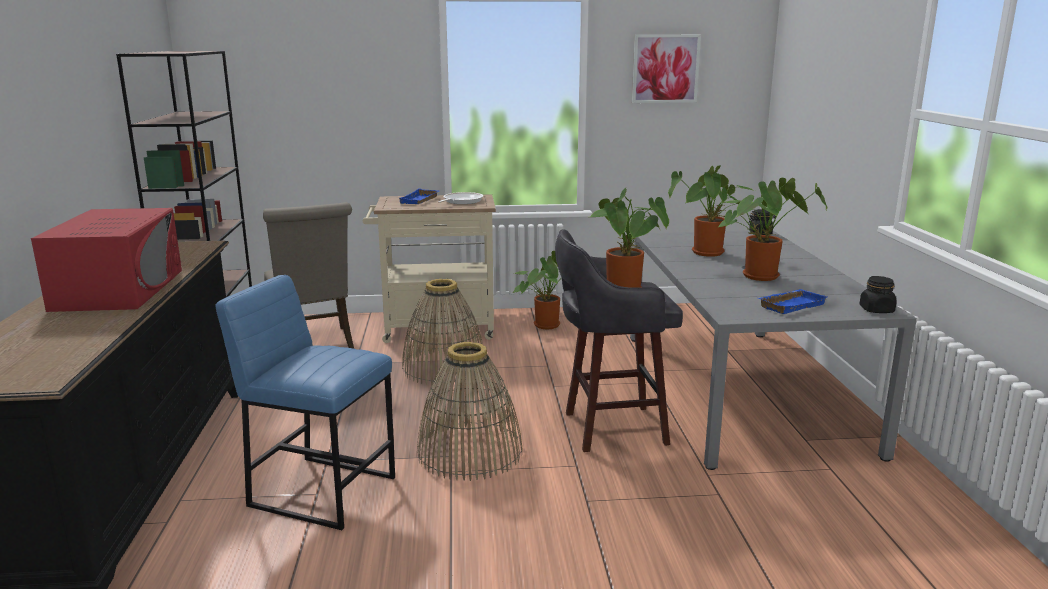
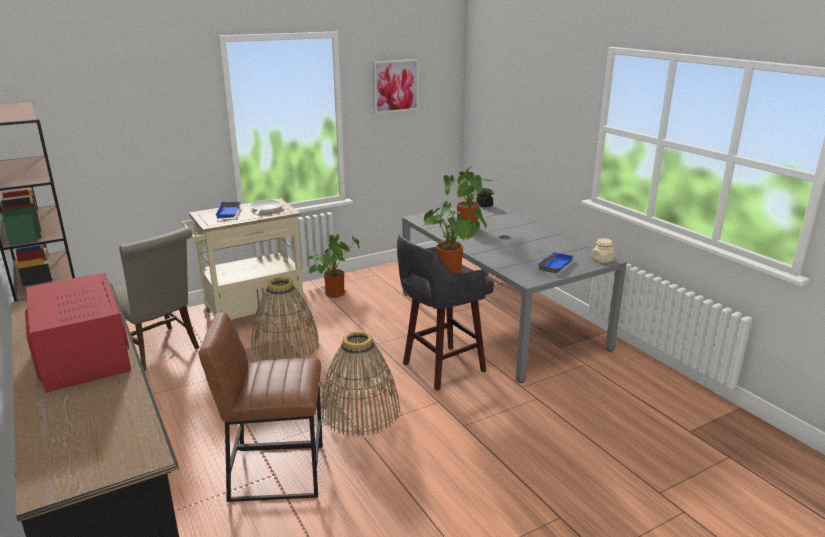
camera: 25 degrees left, 5 degrees up
blue chair [216,275,395,530] -> brown chair [199,312,323,502]
potted plant [718,178,828,281] -> none
black jar [859,276,896,313] -> beige jar [592,238,615,263]

